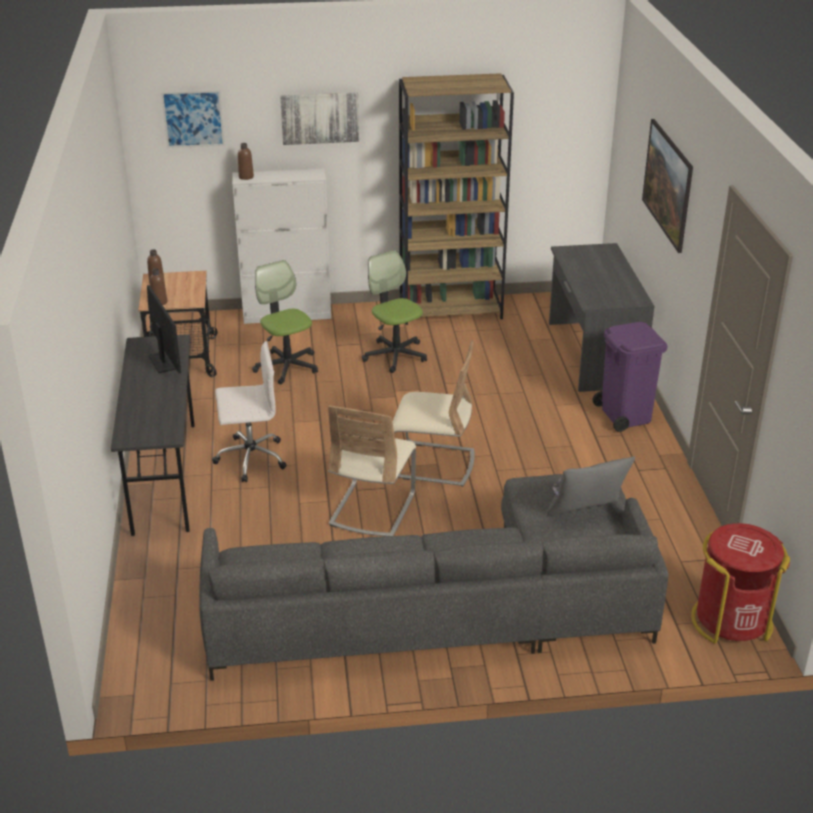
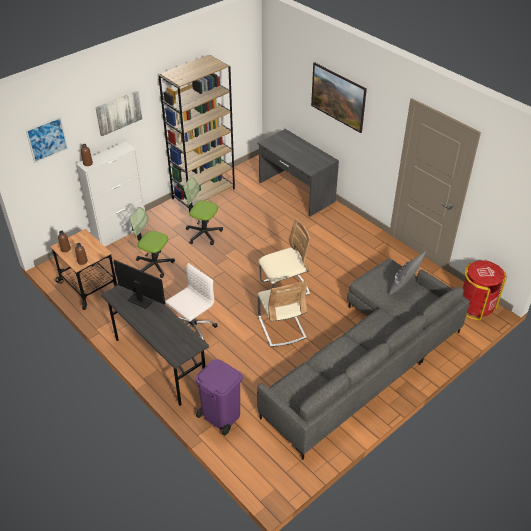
camera: 35 degrees left, 10 degrees up
purple trash can [592,322,668,432] -> purple trash can moved to [196,359,243,435]

